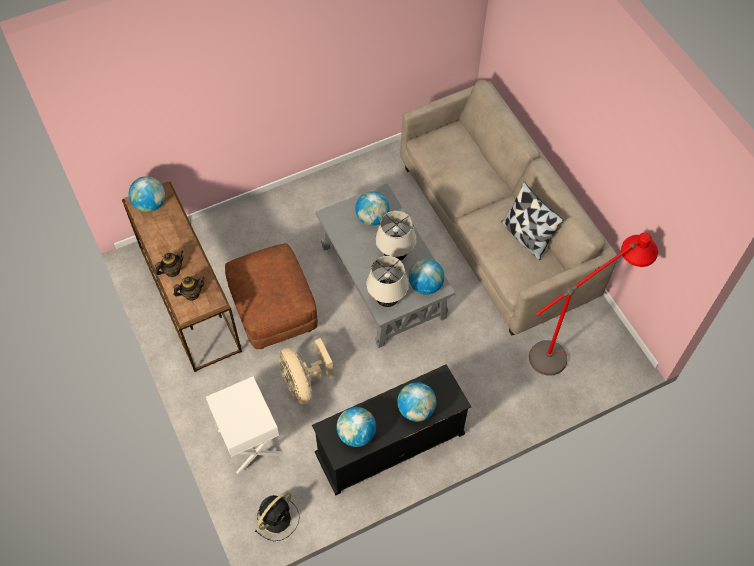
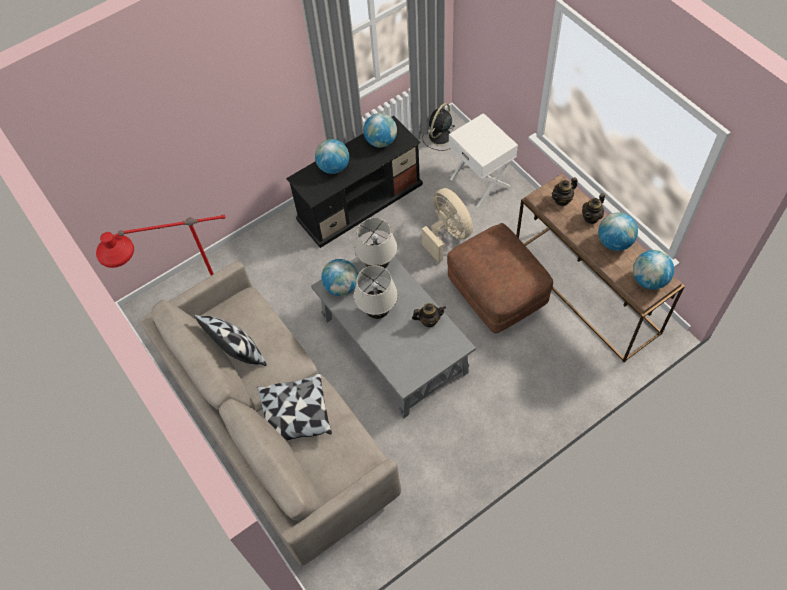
camera: 175 degrees right, 0 degrees up
globe [355,191,389,226] -> globe moved to [598,212,638,251]
none -> pillow [257,373,332,441]
none -> teapot [412,303,446,327]

